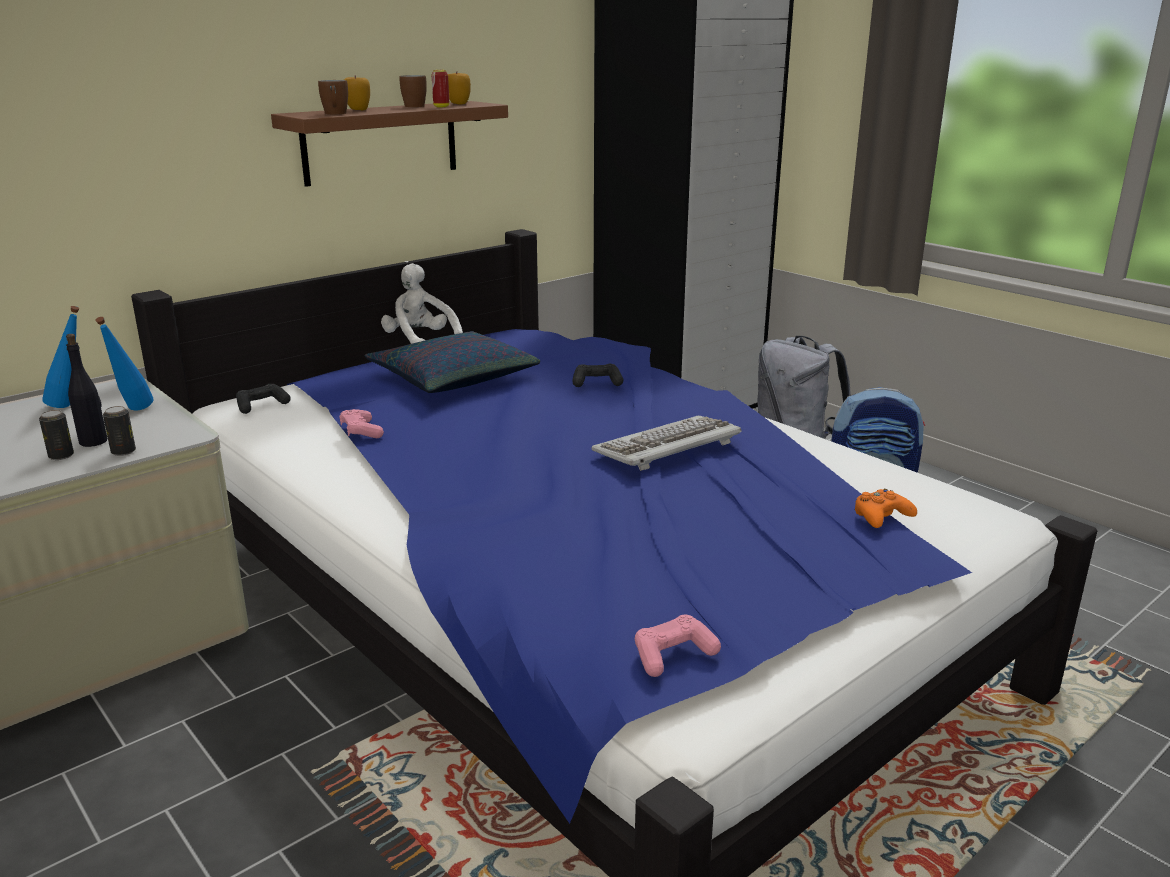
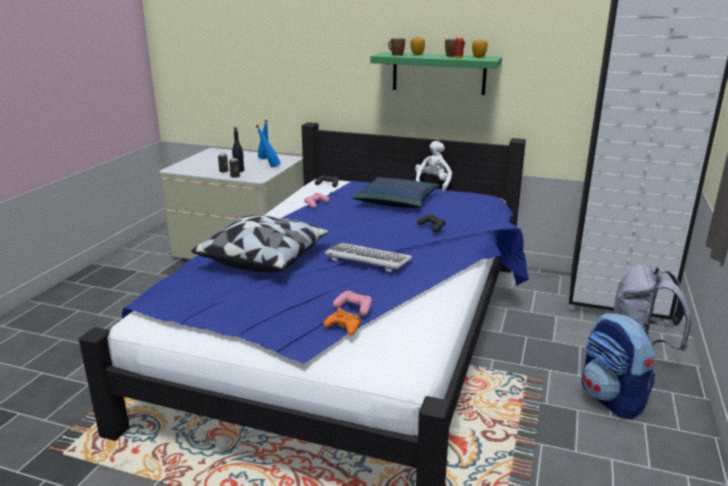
camera: 60 degrees right, 0 degrees up
brown shelf [271,101,508,187] -> green shelf [370,52,502,95]
pink game controller [635,615,721,677] -> pink game controller moved to [333,291,372,316]
none -> pillow [191,215,330,272]

